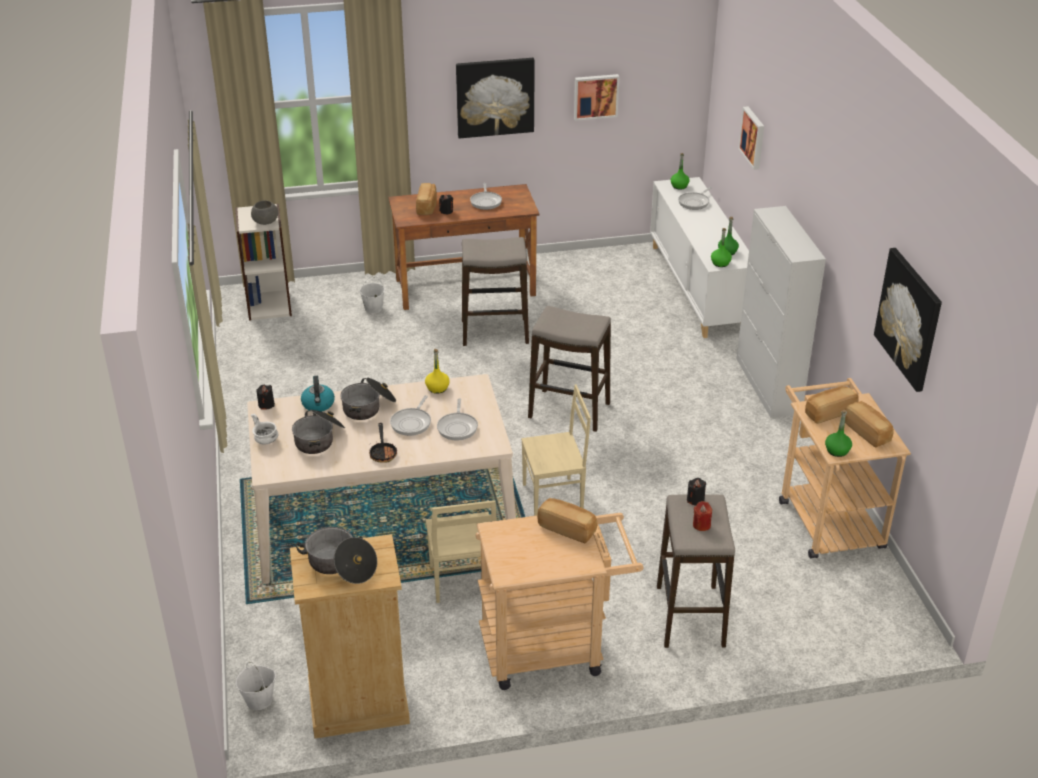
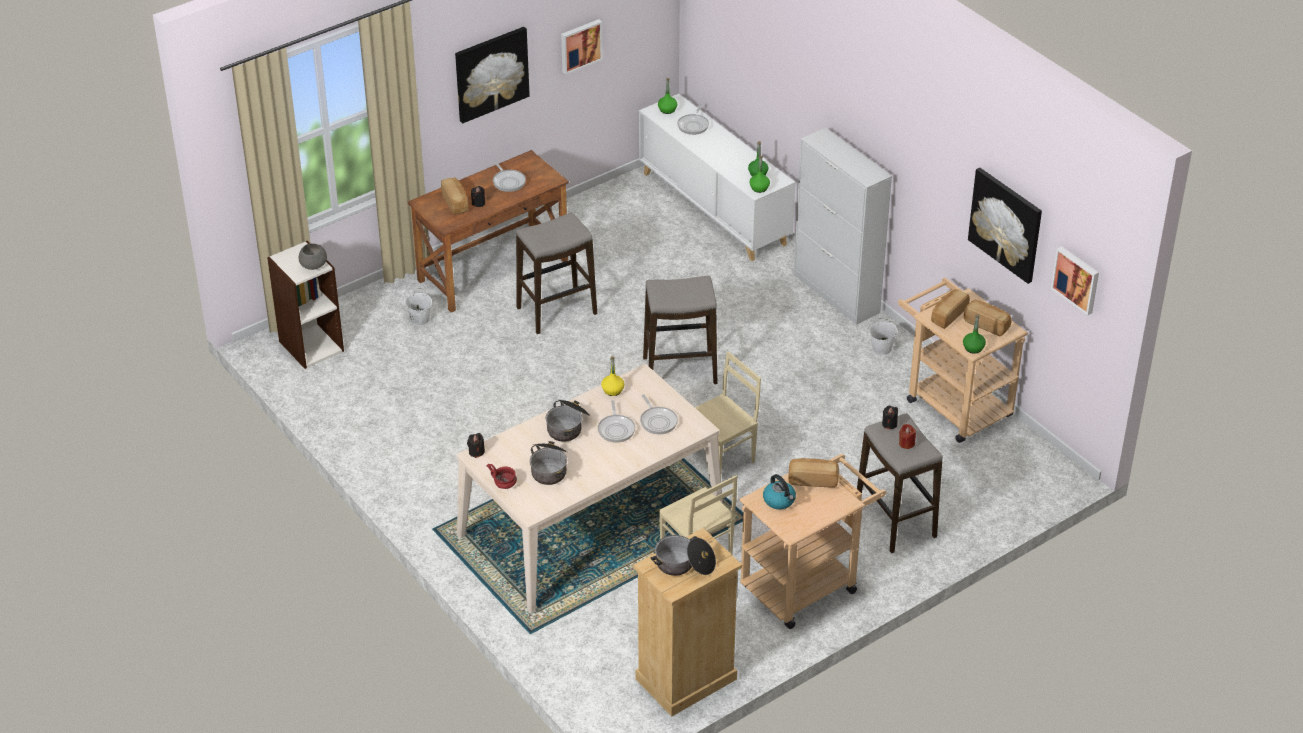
camera: 25 degrees left, 5 degrees up
white bucket [236,662,276,710] -> white bucket moved to [869,318,897,355]
white bowl [251,414,279,445] -> red bowl [487,464,517,489]
kettle [301,376,335,412] -> kettle moved to [763,474,796,509]
frying pan [369,423,397,463] -> none
picture [738,106,764,170] -> picture moved to [1051,246,1099,316]

